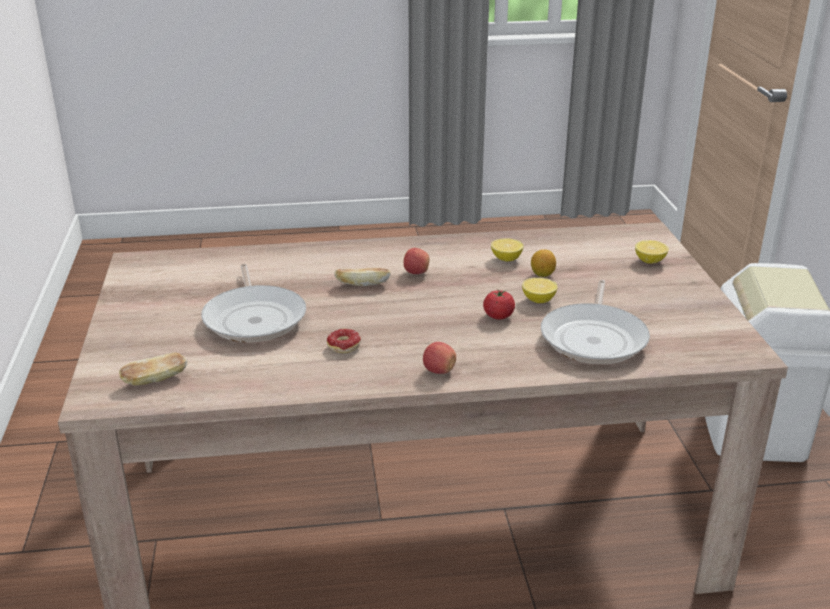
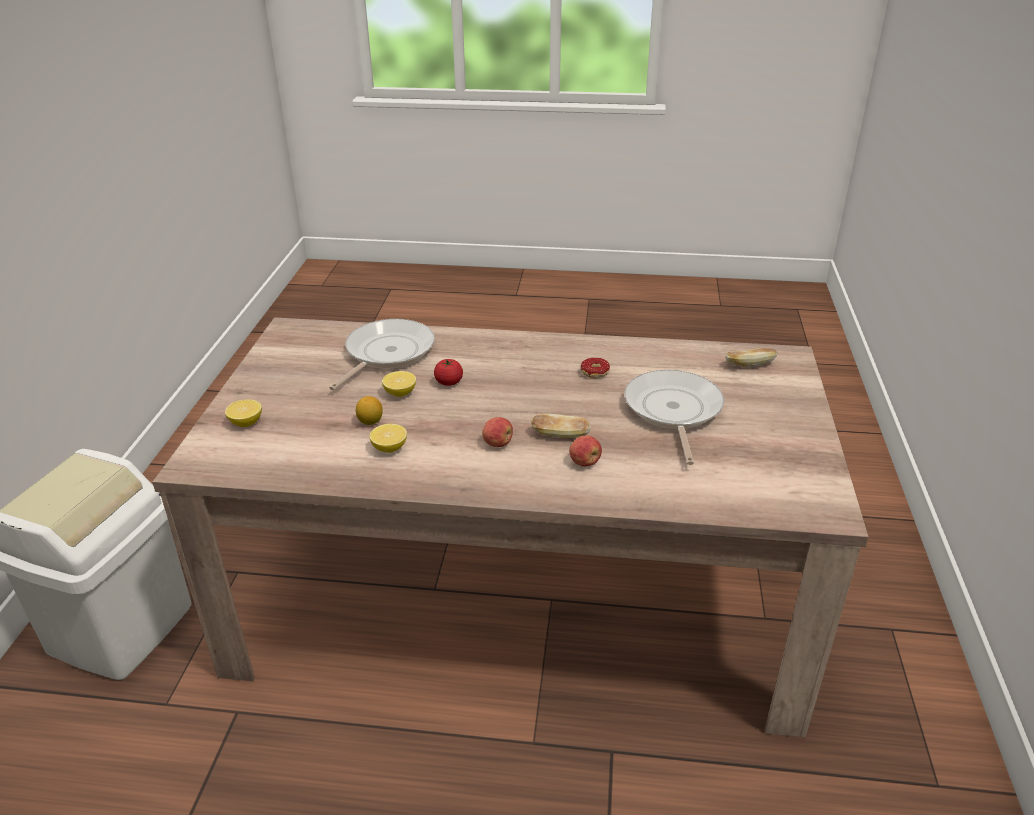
camera: 165 degrees left, 5 degrees up
apple [423,342,456,374] -> apple moved to [569,436,602,466]

